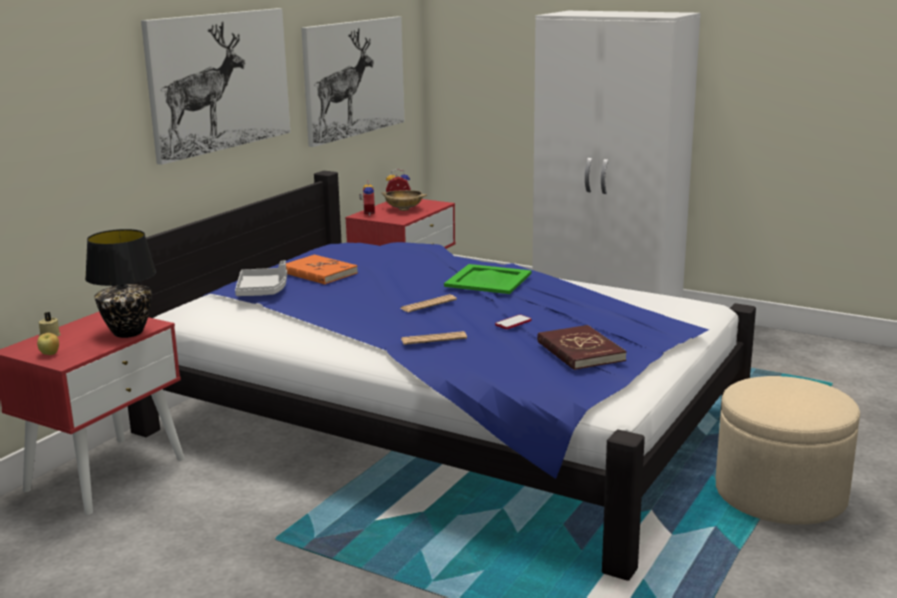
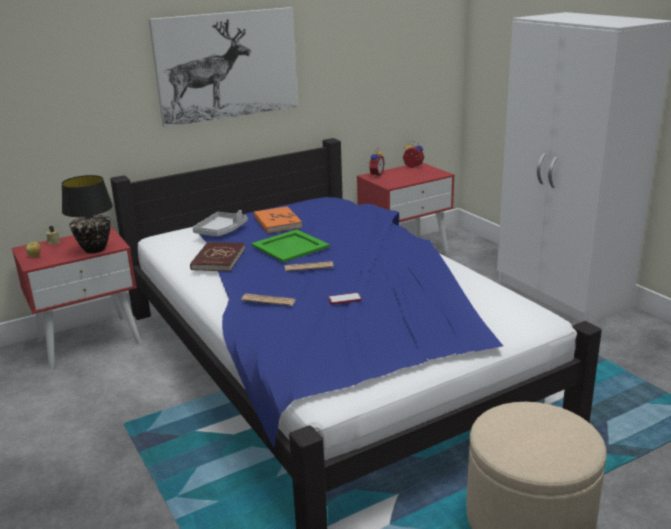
camera: 30 degrees right, 5 degrees up
picture [301,16,404,147] -> none
beige bowl [381,190,427,211] -> none
green tray [444,264,531,294] -> green tray moved to [251,229,330,263]
red book [537,325,627,370] -> red book moved to [190,242,245,272]

